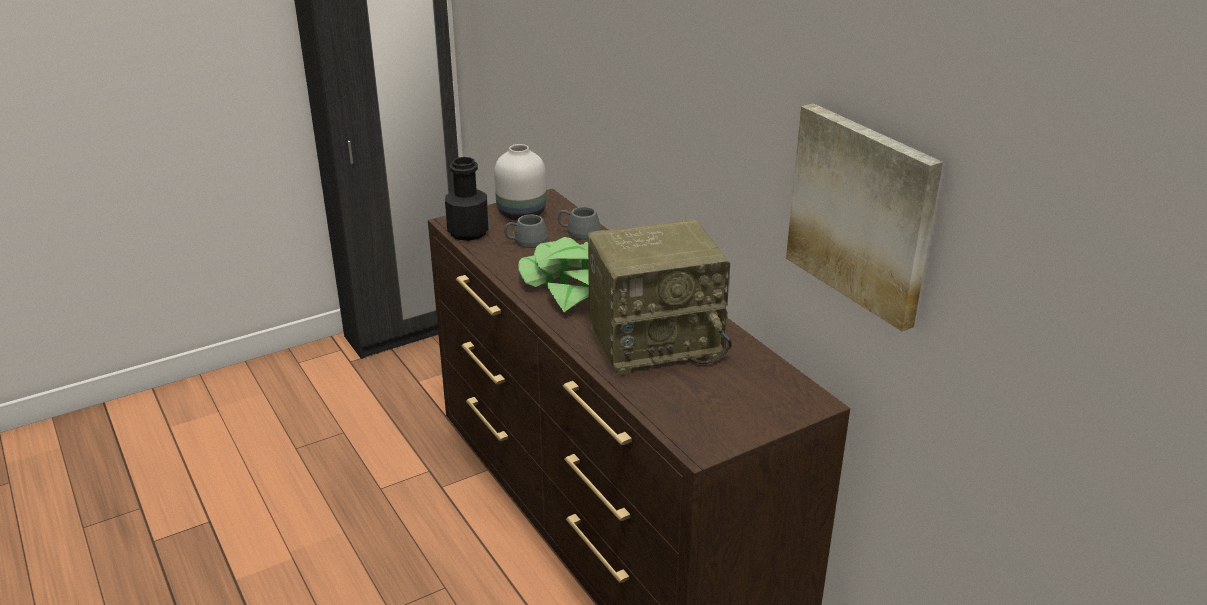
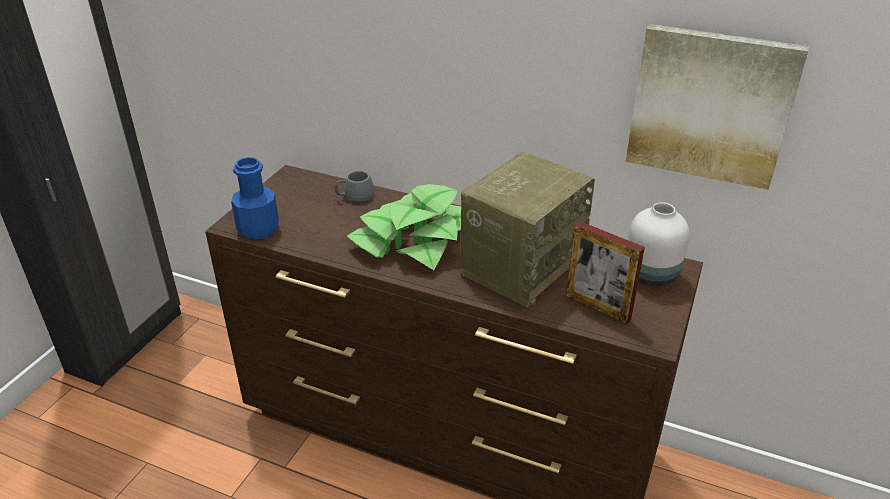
camera: 35 degrees left, 5 degrees up
black bottle [445,157,489,241] -> blue bottle [231,157,279,240]
white vase [494,144,546,221] -> white vase moved to [628,202,689,287]
grey mug [504,215,548,248] -> none
none -> picture frame [566,221,645,324]

